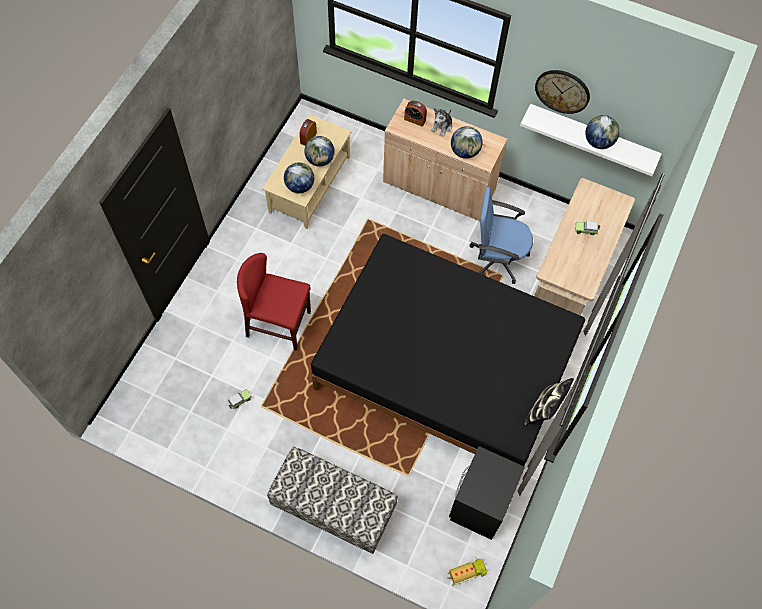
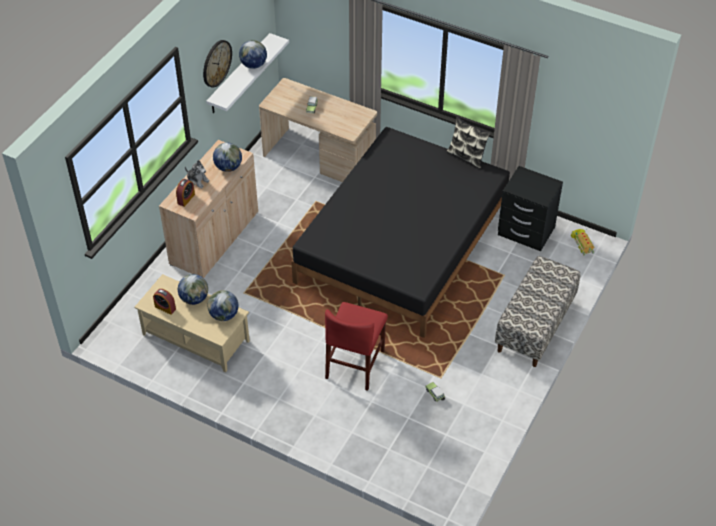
camera: 85 degrees left, 15 degrees down
blue office chair [470,186,533,284] -> none

